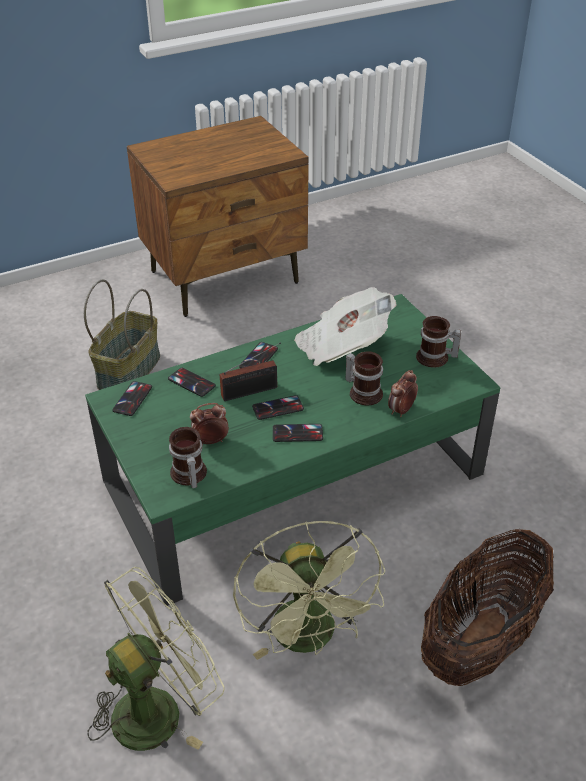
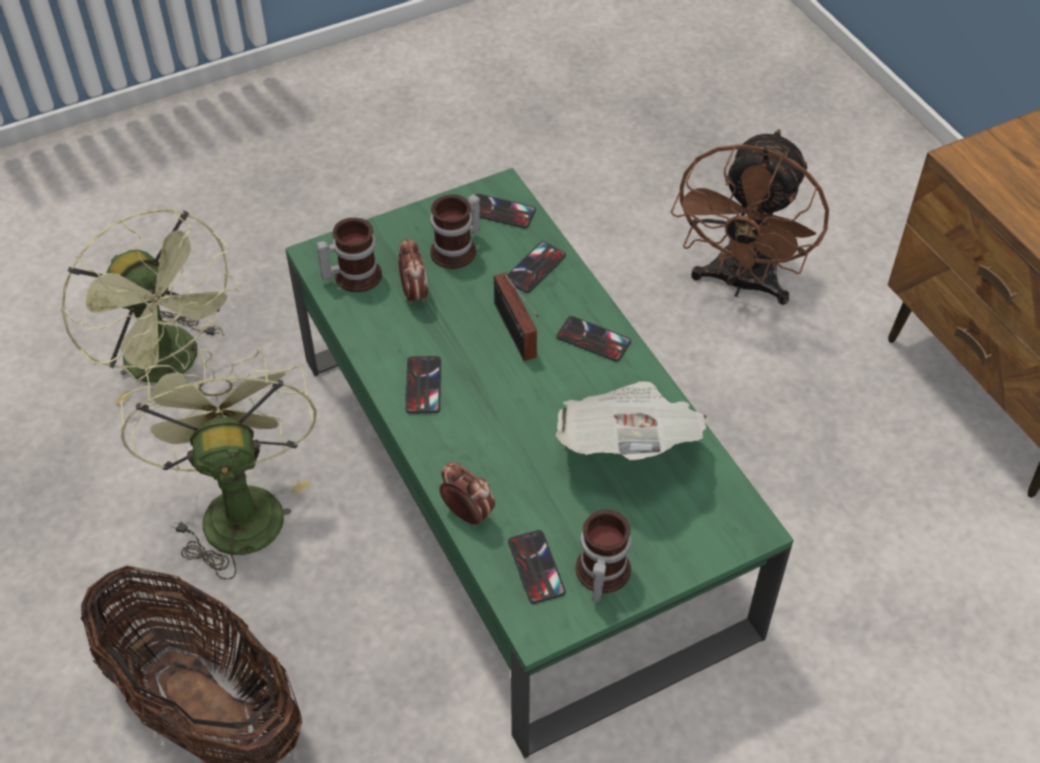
camera: 90 degrees right, 10 degrees up
basket [84,280,160,390] -> brown fan [671,129,829,305]
green fan [233,521,386,660] -> green fan turned 90 degrees clockwise [120,348,317,580]
phone [252,395,304,420] -> phone moved to [508,530,566,604]
mug [346,351,383,405] -> mug moved to [430,194,480,269]

